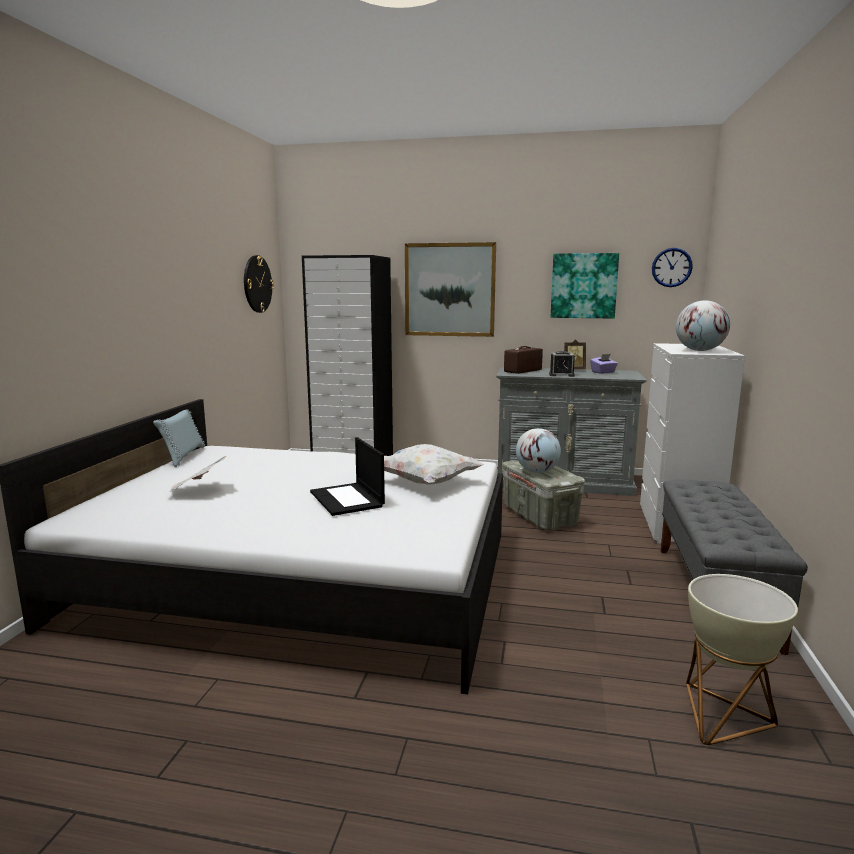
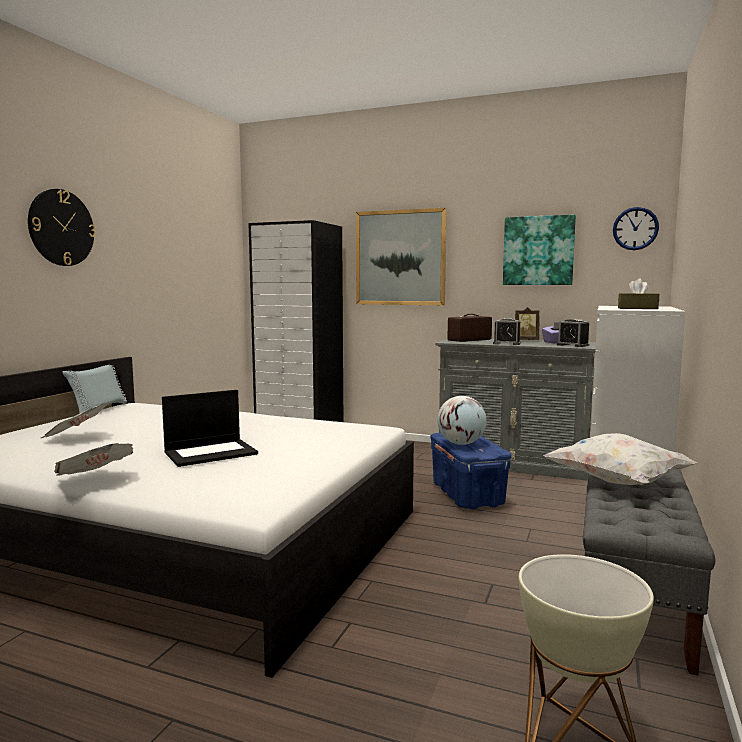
camera: 10 degrees right, 5 degrees down
wall clock [244,255,274,313] -> wall clock moved to [28,189,96,266]
laptop [310,437,385,516] -> laptop turned 105 degrees counterclockwise [162,390,258,467]
white pillow [384,444,484,485] -> white pillow moved to [543,433,697,485]
grey storage box [502,461,585,530] -> blue storage box [430,433,511,509]
globe [676,300,730,351] -> brown tissue box [618,278,659,309]
none -> newspaper [54,443,133,475]
none -> alarm clock [557,319,589,347]

